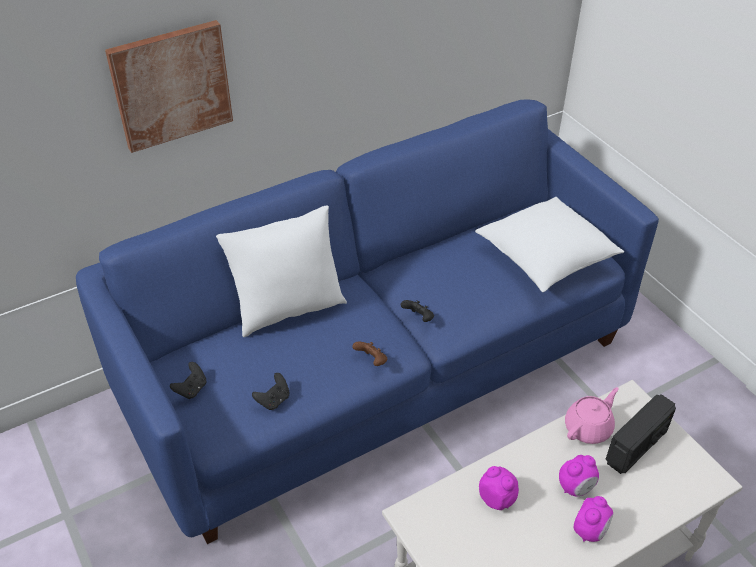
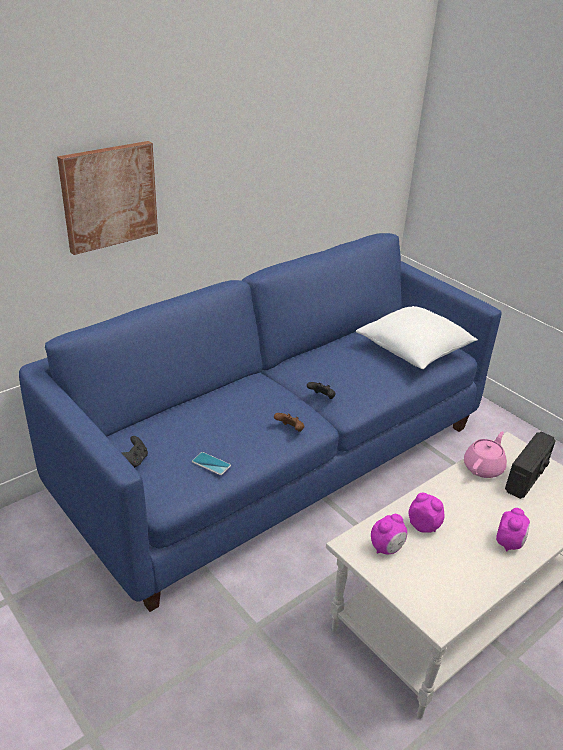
camera: 10 degrees left, 10 degrees down
white pillow [216,206,347,337] -> none
black game controller [252,373,289,410] -> phone [192,452,231,475]
alarm clock [559,455,599,496] -> alarm clock moved to [371,514,407,554]

